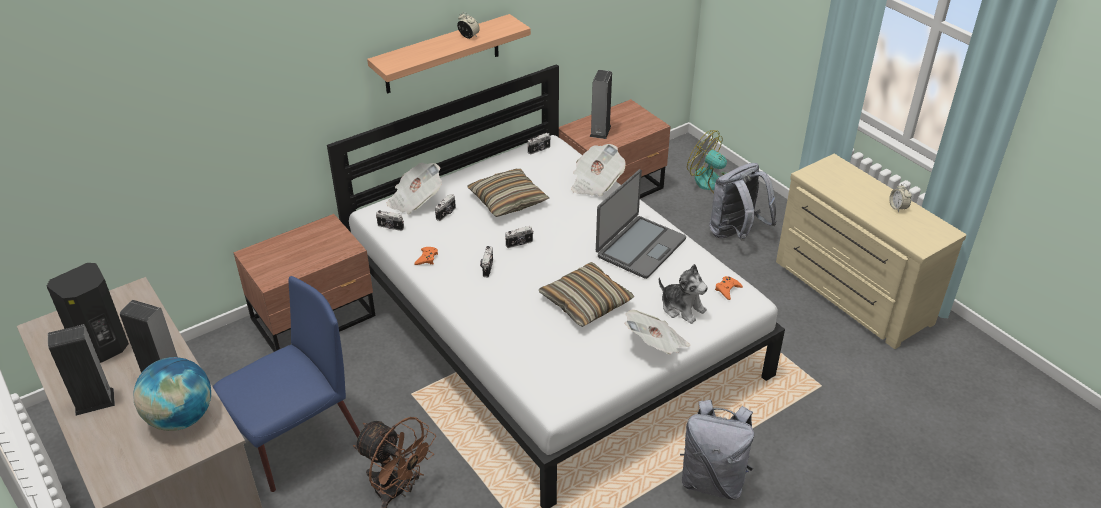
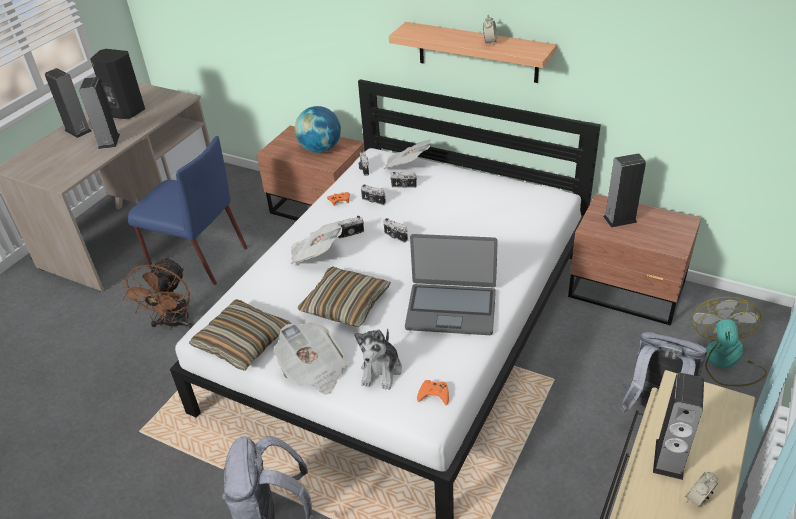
camera: 65 degrees right, 0 degrees up
globe [134,357,211,431] -> globe moved to [295,106,341,153]
pillow [467,169,549,217] -> pillow moved to [189,299,291,371]
camera [528,133,551,154] -> camera moved to [361,184,386,205]
newspaper [571,144,626,196] -> newspaper moved to [291,221,342,264]
none -> speaker [653,373,704,480]

